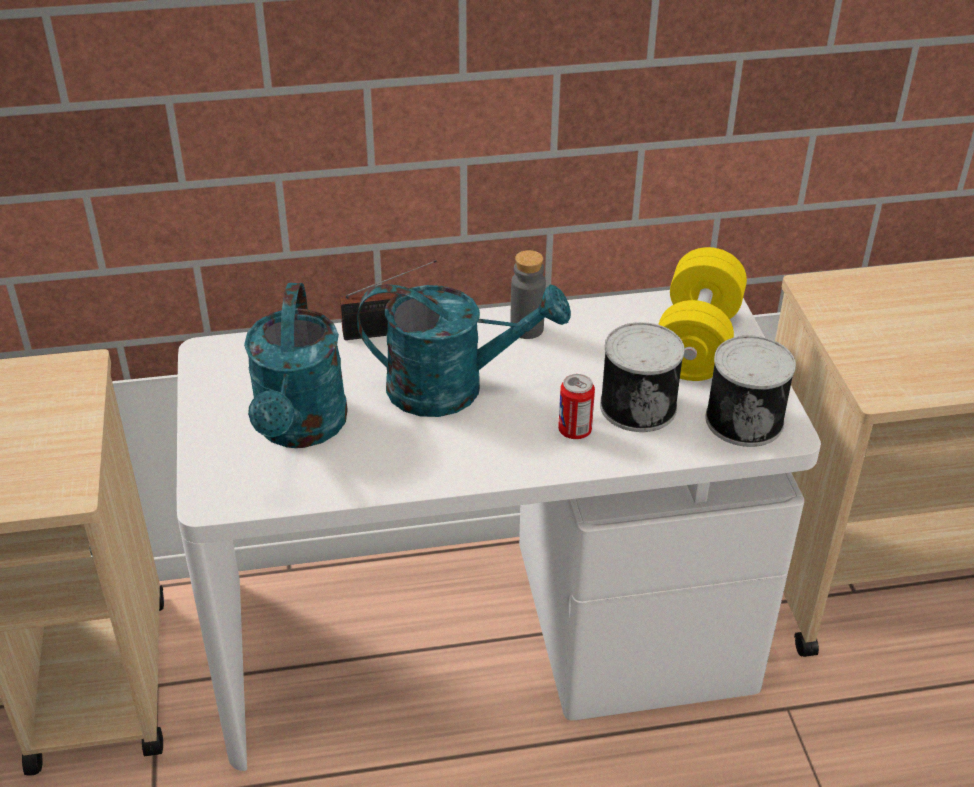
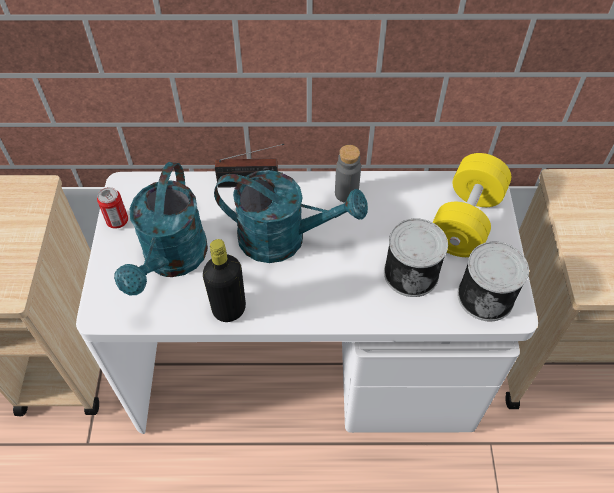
camera: 10 degrees right, 15 degrees up
can [558,374,595,439] -> can moved to [97,187,128,229]
none -> black bottle [203,239,246,322]

